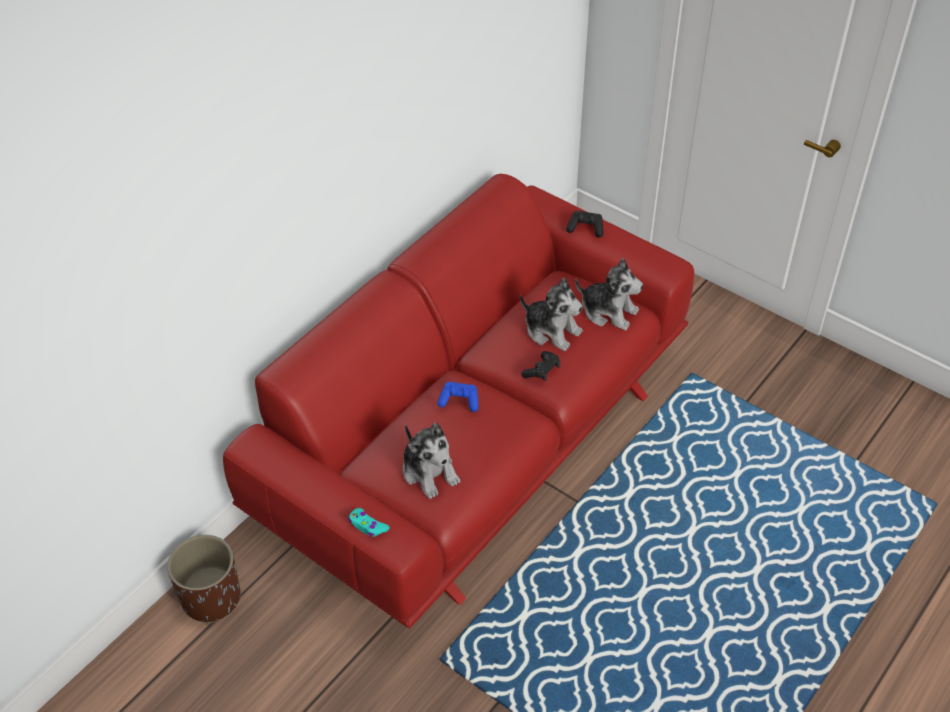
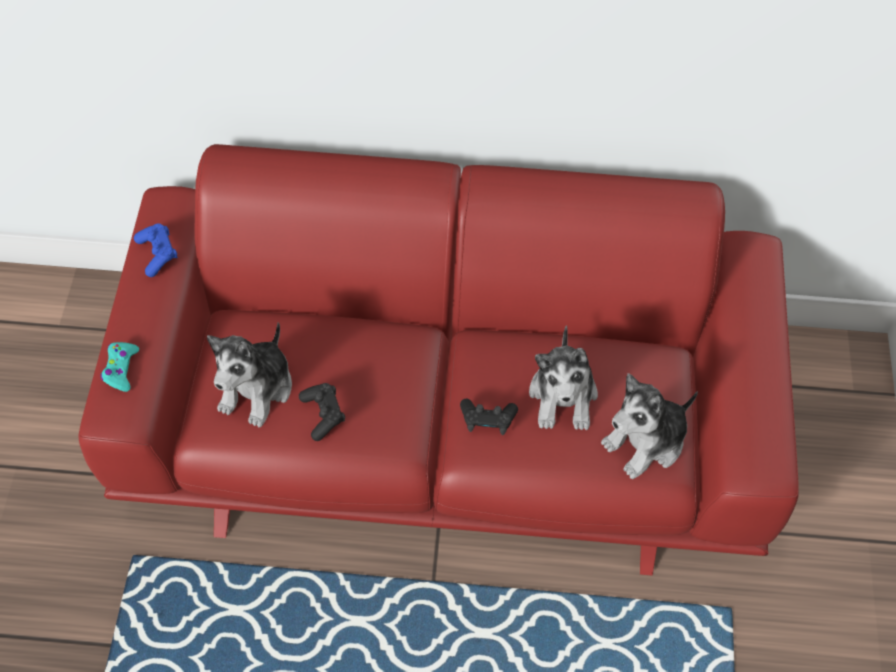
camera: 55 degrees right, 10 degrees up
brown planter [167,535,240,623] -> none
blue game controller [437,382,479,412] -> blue game controller moved to [134,223,178,277]
black game controller [566,211,603,238] -> black game controller moved to [299,383,345,441]
plush toy [575,258,643,331] -> plush toy turned 60 degrees clockwise [601,373,698,479]

